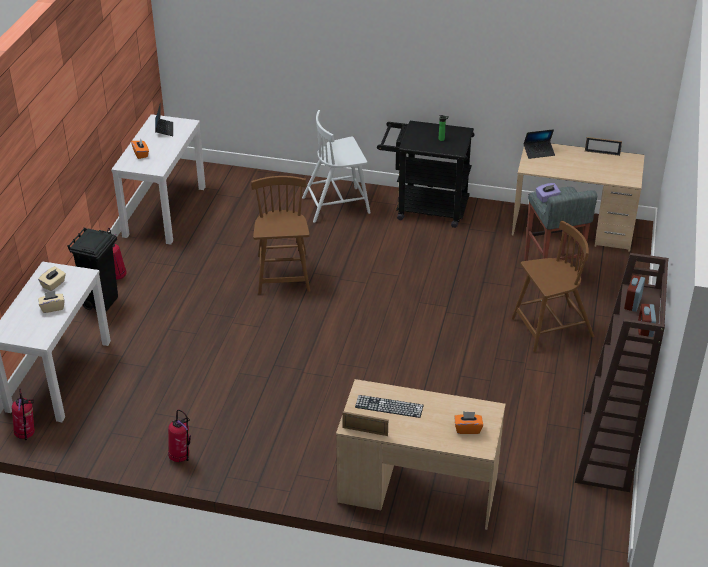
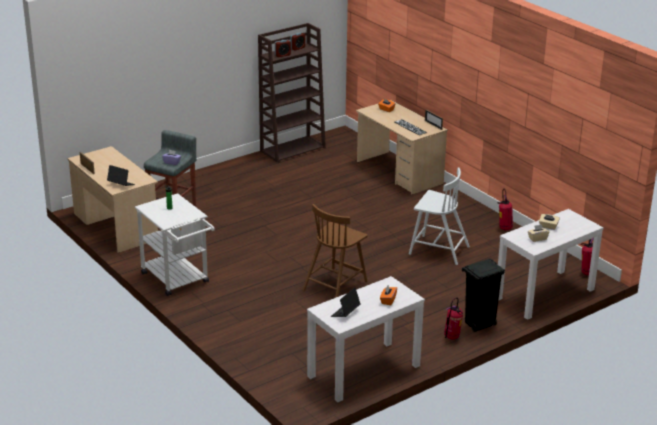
camera: 140 degrees left, 10 degrees down
white chair [302,110,370,223] -> white chair moved to [409,167,470,265]
black cart [377,121,475,228] -> white cart [135,193,215,296]
brown chair [511,221,594,352] -> none

